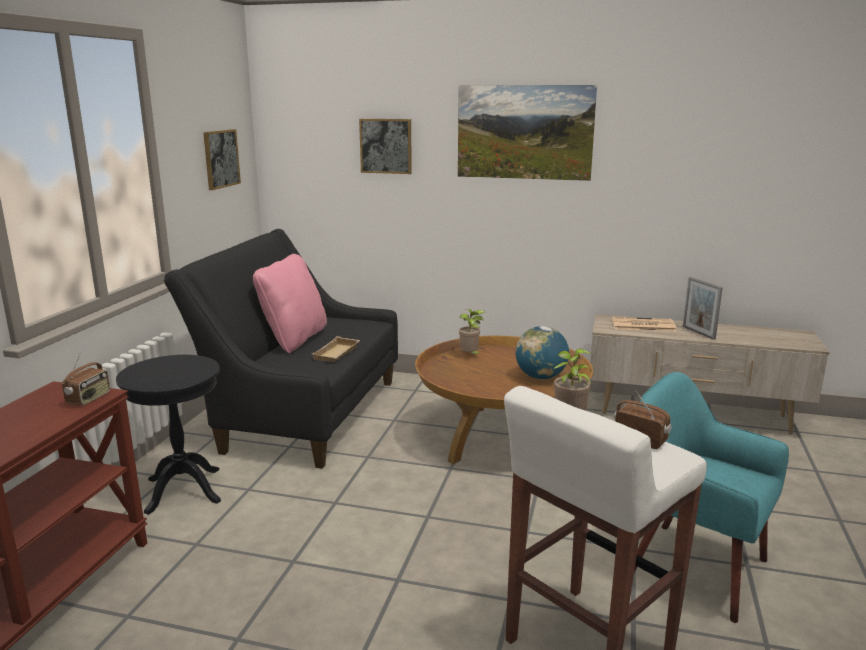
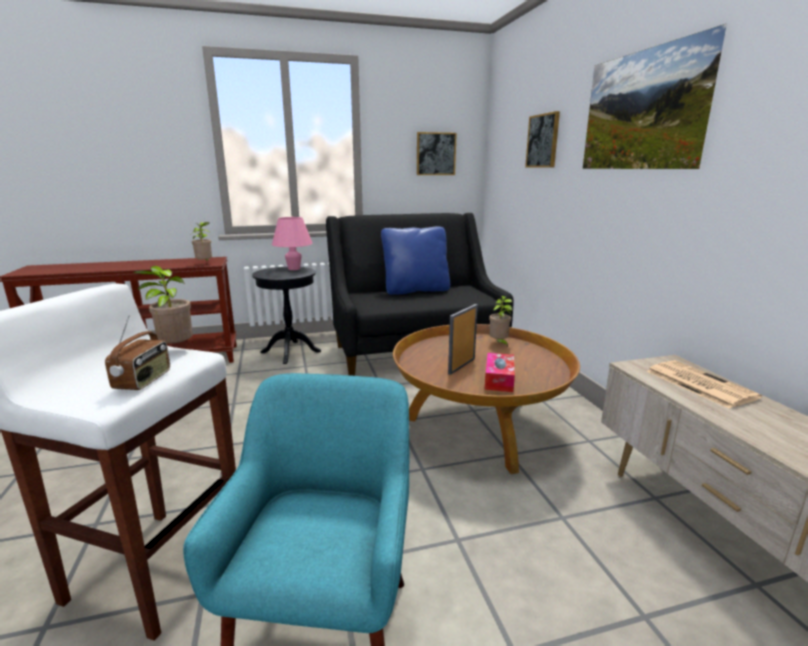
camera: 60 degrees right, 0 degrees up
radio [62,351,110,406] -> potted plant [191,222,212,261]
pink pillow [253,254,327,353] -> blue pillow [381,227,450,295]
beige tray [312,336,360,362] -> none
globe [515,326,569,379] -> tissue box [485,353,515,392]
picture frame [683,277,723,340] -> picture frame moved to [448,304,478,375]
none -> pink table lamp [272,217,313,270]

